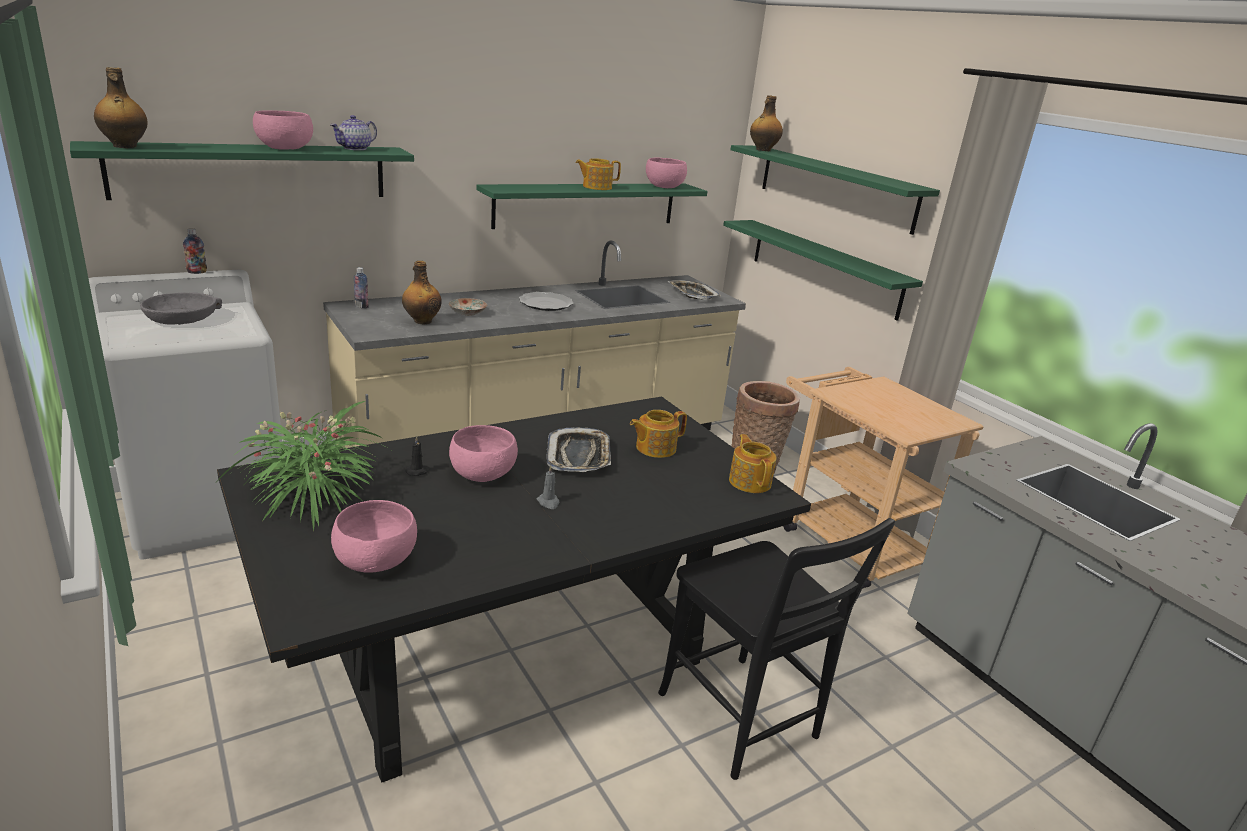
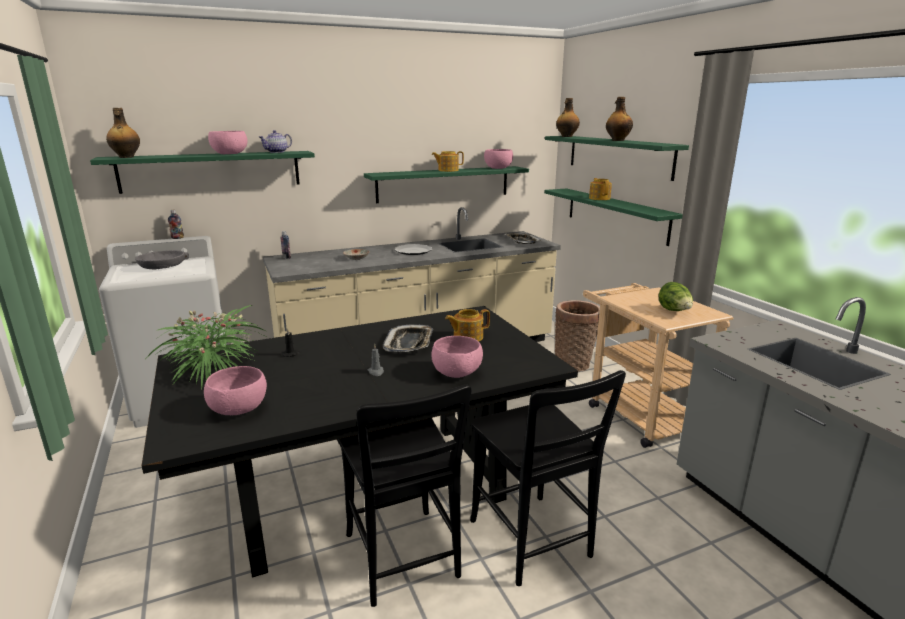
camera: 10 degrees right, 5 degrees down
bottle [402,261,442,324] -> bottle moved to [606,97,633,141]
pink bowl [449,425,518,482] -> pink bowl moved to [431,336,483,378]
teapot [729,434,777,493] -> teapot moved to [589,178,612,200]
none -> black chair [337,384,471,607]
none -> lettuce [658,282,693,311]

